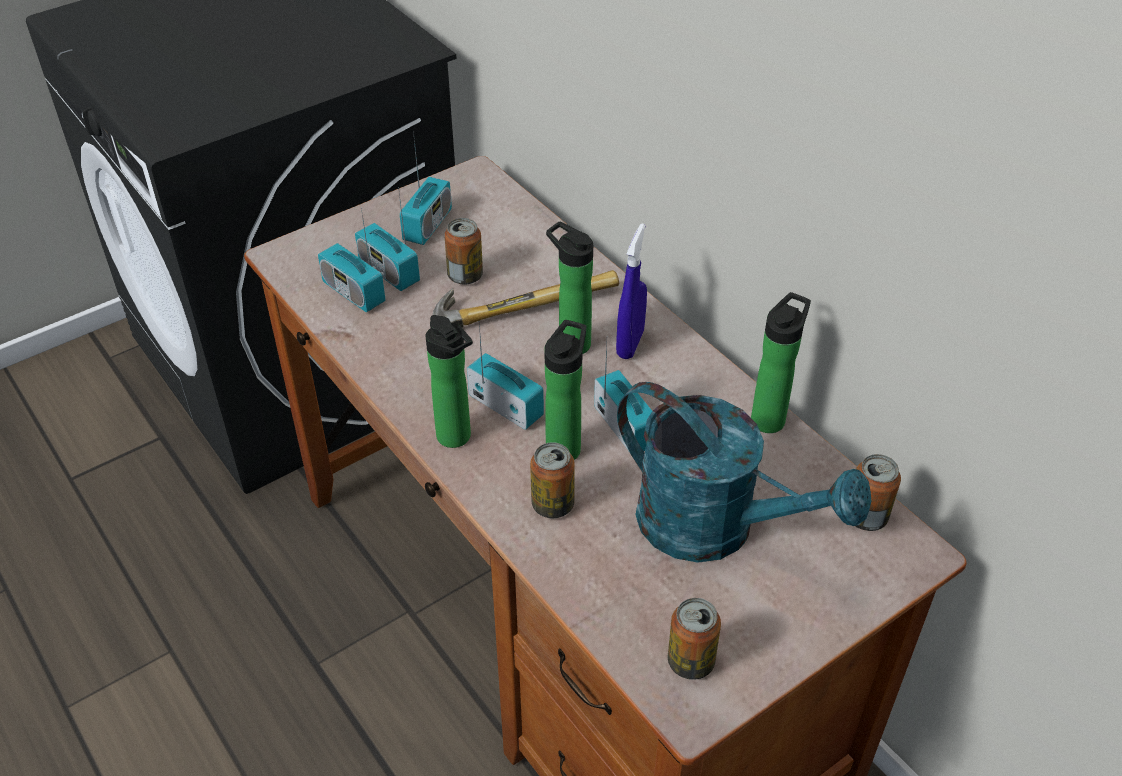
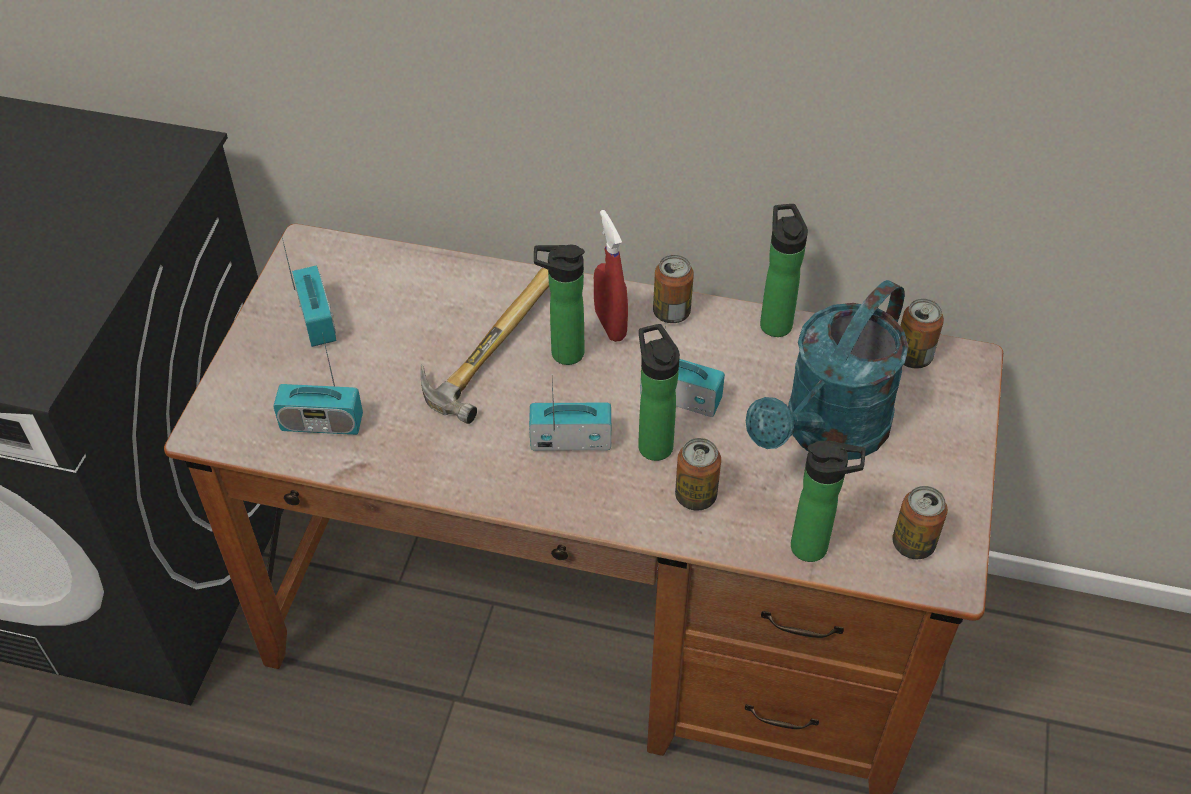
camera: 40 degrees left, 5 degrees up
radio [355,187,420,291] -> none
bottle [426,315,473,448] -> bottle moved to [791,441,865,562]
can [444,218,483,285] -> can moved to [653,255,694,323]
blue spray bottle [616,224,647,359] -> red spray bottle [594,210,628,342]
turquoise watering can [617,382,872,563] -> turquoise watering can turned 135 degrees clockwise [746,280,909,460]

